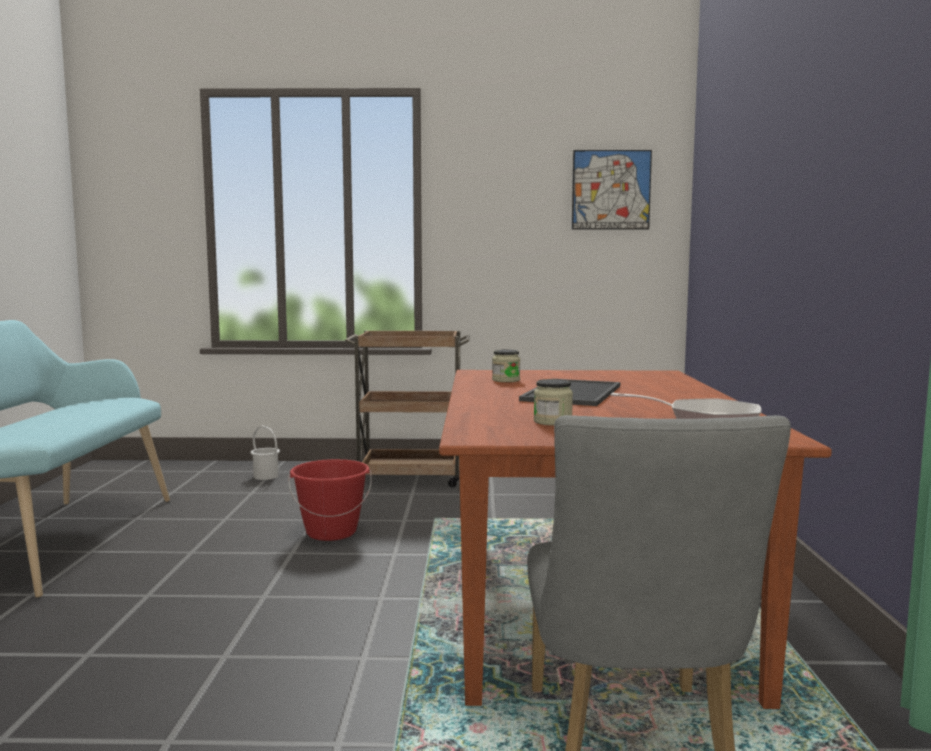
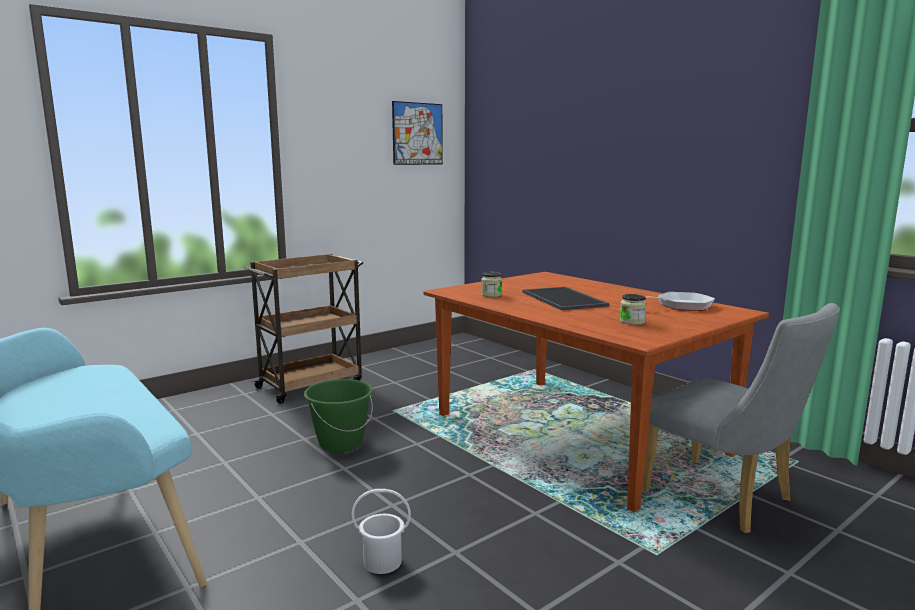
camera: 40 degrees left, 5 degrees up
white bucket [250,425,280,480] -> white bucket moved to [352,489,411,574]
red bucket [288,459,372,541] -> green bucket [304,379,373,453]

